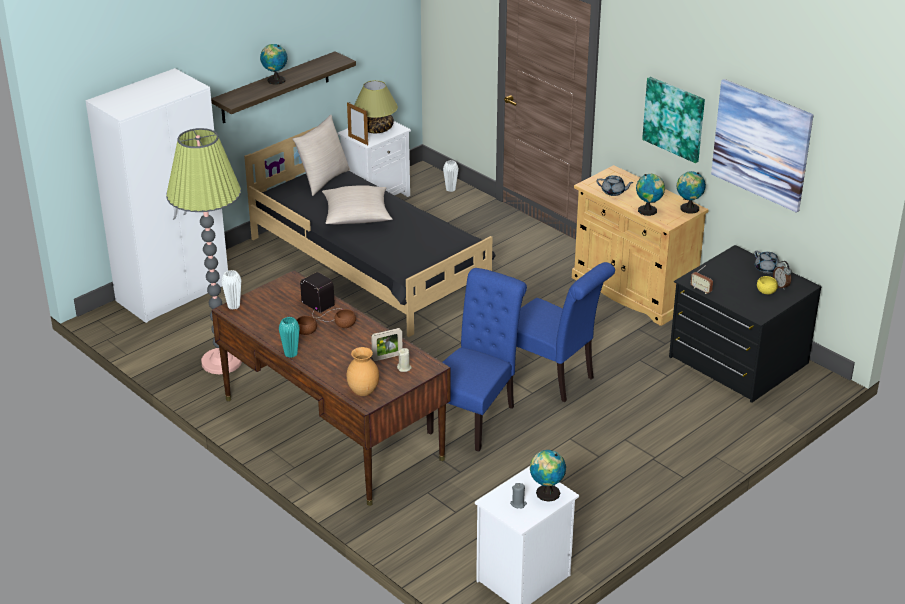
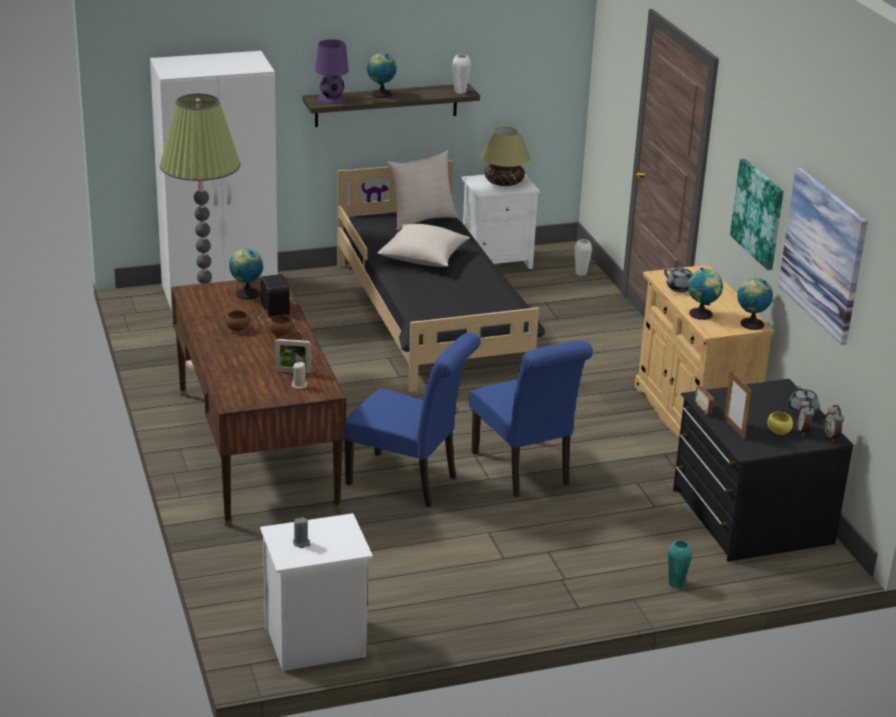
camera: 25 degrees right, 5 degrees down
white vase [221,270,241,310] -> white vase moved to [452,54,471,94]
turquoise vase [279,317,300,358] -> turquoise vase moved to [668,540,692,588]
brown vase [346,347,379,396] -> none
picture frame [347,102,368,145] -> picture frame moved to [724,370,752,439]
blue chair [426,268,527,452] -> blue chair turned 60 degrees clockwise [345,333,481,507]
globe [530,450,566,502] -> globe moved to [229,248,263,299]
none -> purple table lamp [315,39,349,104]
none -> alarm clock [823,405,844,442]

